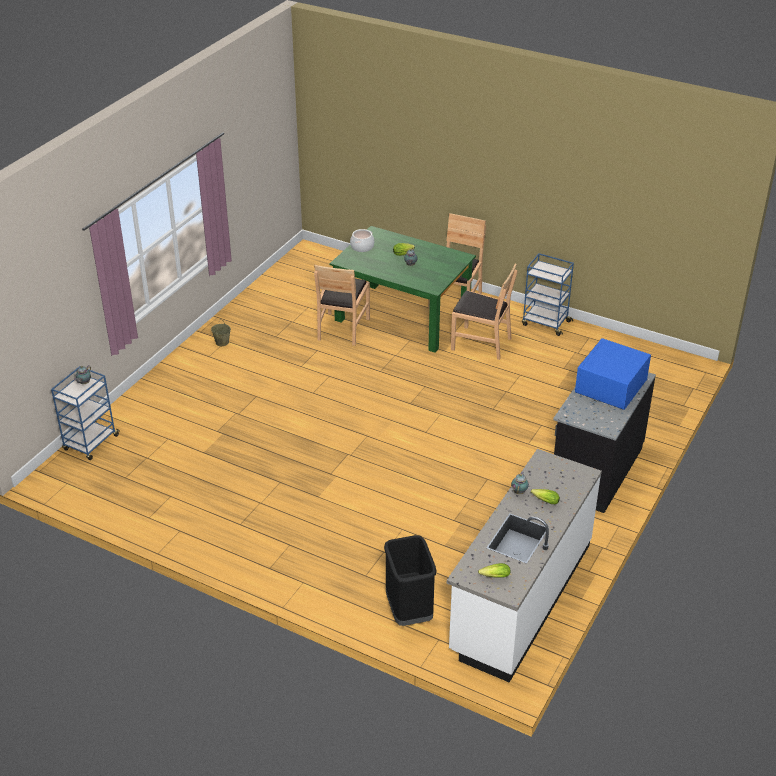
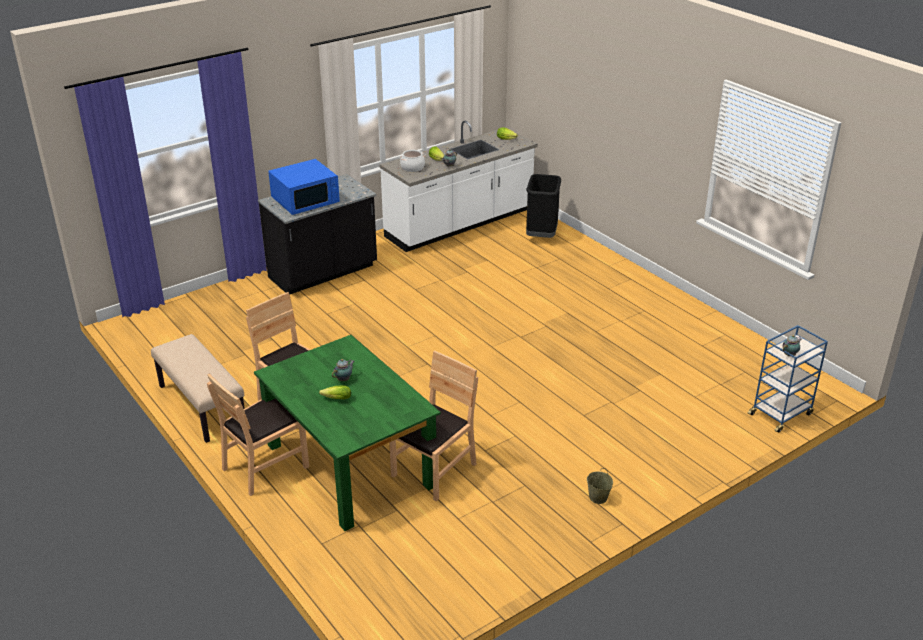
camera: 155 degrees left, 5 degrees down
cooking pot [350,229,374,252] -> cooking pot moved to [400,150,425,172]
blue cart [522,253,574,336] -> beige bench [151,334,245,443]

